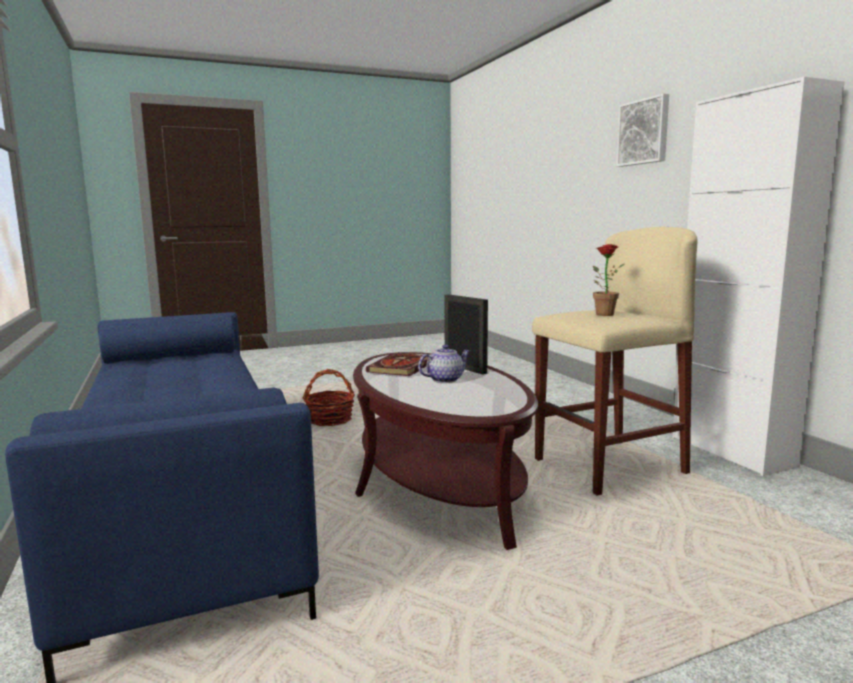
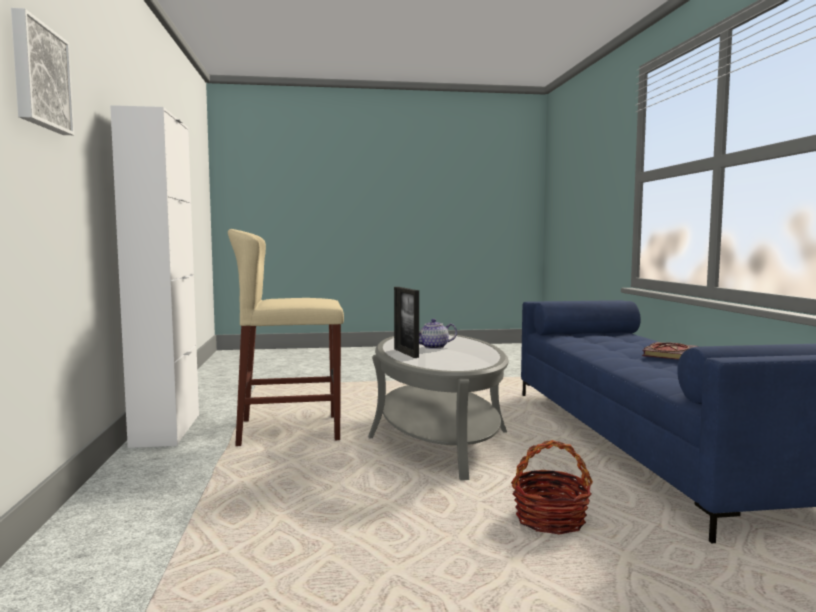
camera: 165 degrees left, 5 degrees down
brown coffee table [353,352,538,550] -> grey coffee table [368,334,508,480]
book [366,353,428,376] -> book moved to [642,342,699,360]
potted plant [593,244,624,316] -> none

